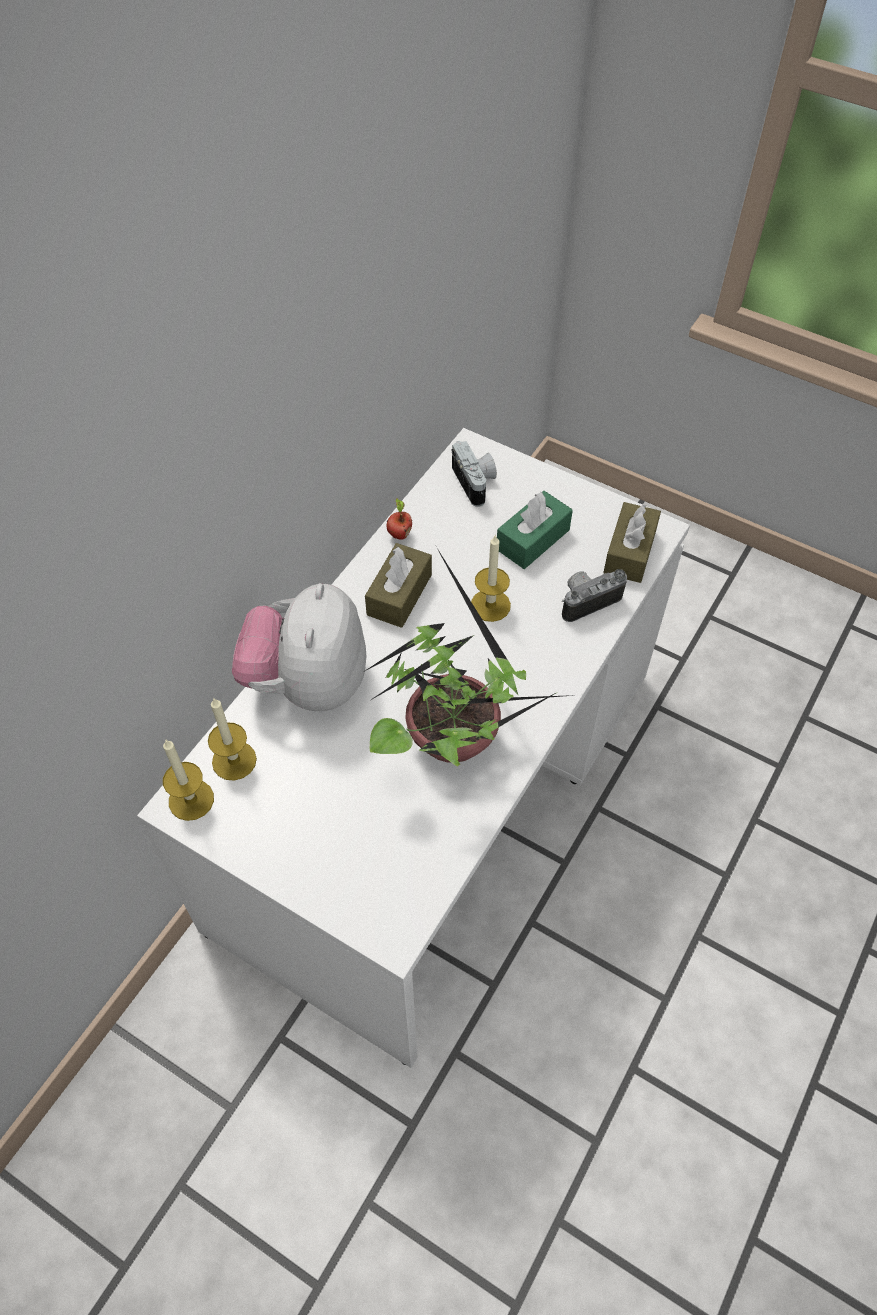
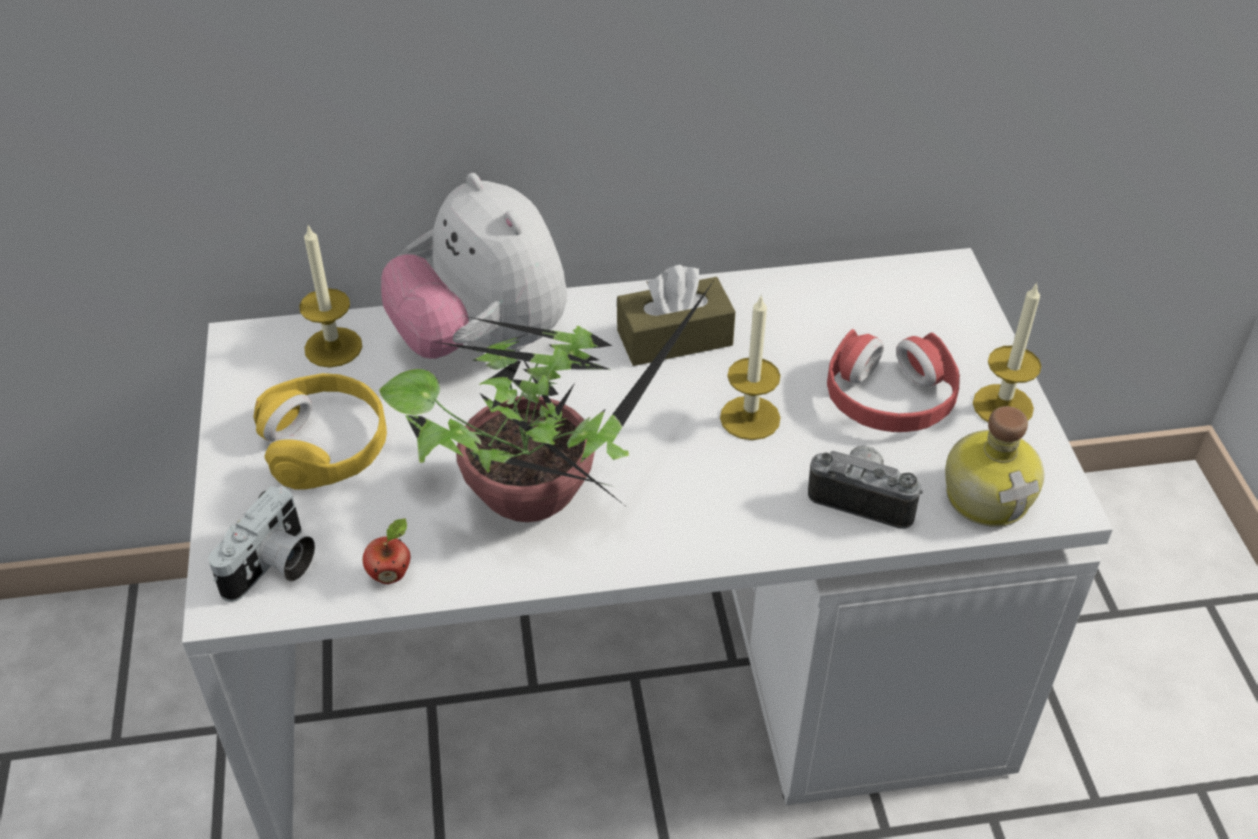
camera: 50 degrees right, 10 degrees down
candle [163,740,214,821] -> candle moved to [973,282,1041,422]
plush toy [232,583,366,711] -> plush toy turned 90 degrees counterclockwise [381,173,567,359]
apple [387,499,412,540] -> apple moved to [363,518,410,584]
camera [451,441,497,507] -> camera moved to [208,486,315,602]
green tissue box [497,491,573,569] -> red headphones [827,329,960,432]
brown tissue box [603,502,661,583] -> bottle [945,406,1044,527]
none -> yellow headphones [254,373,387,490]

